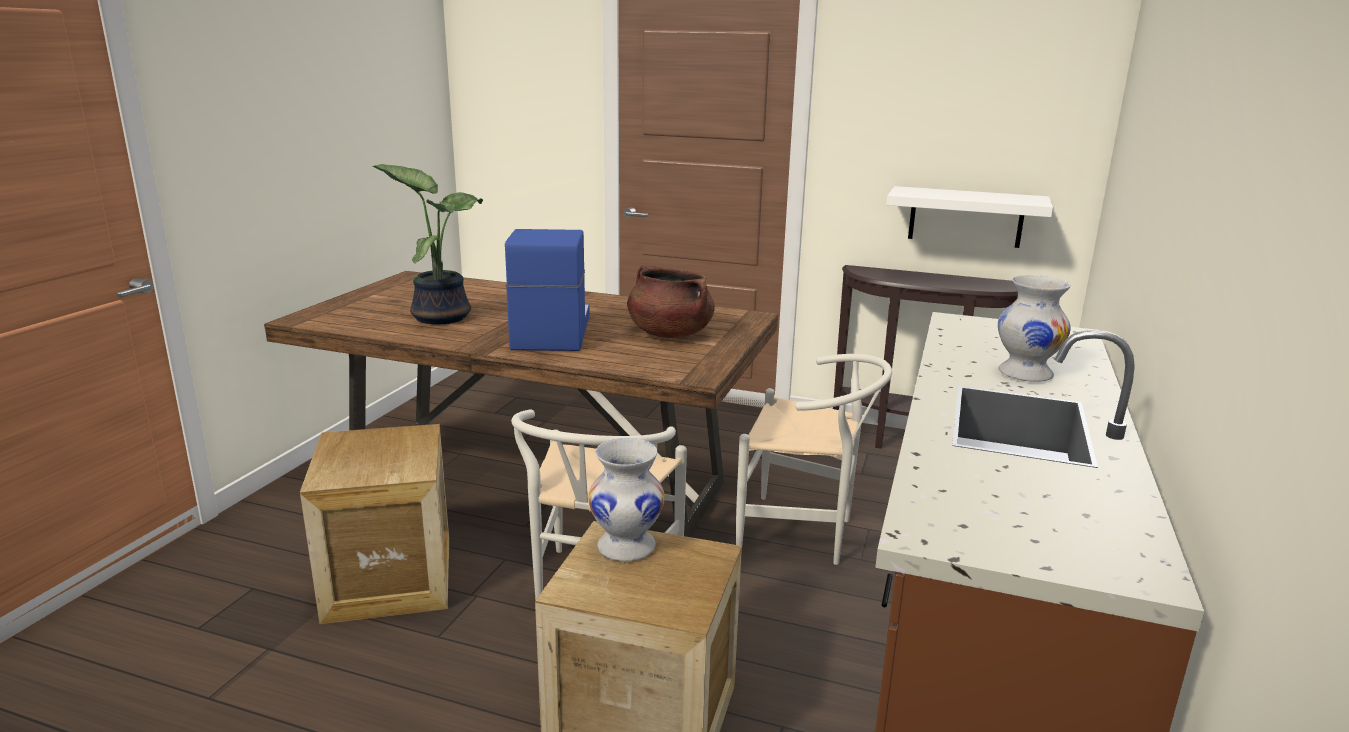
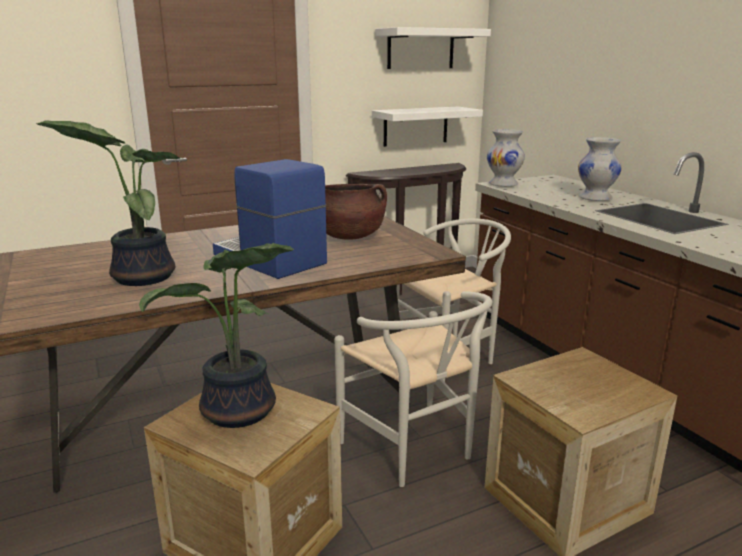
camera: 45 degrees left, 0 degrees up
white vase [588,438,665,561] -> white vase moved to [487,129,525,187]
none -> potted plant [139,243,294,428]
none -> white shelf [375,27,491,69]

